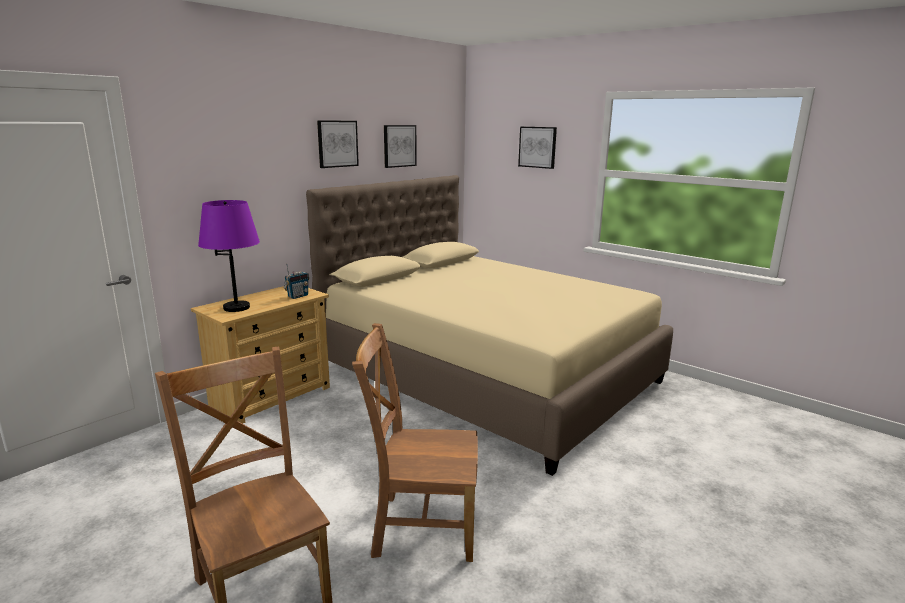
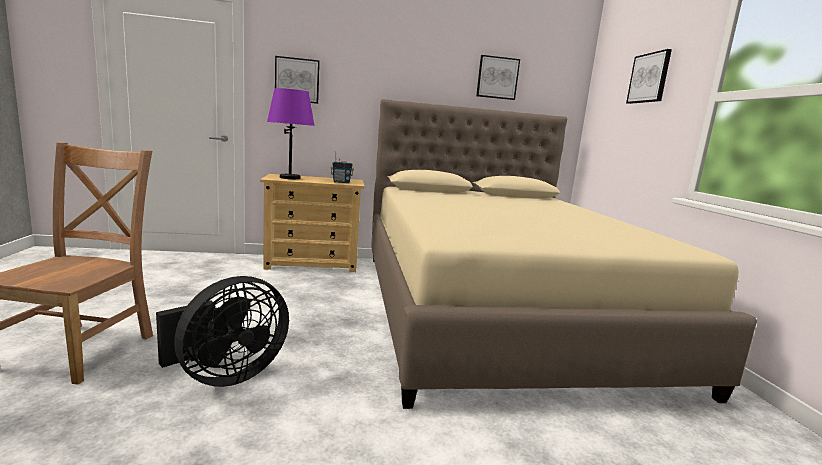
camera: 40 degrees right, 5 degrees down
picture [317,120,359,168] -> picture moved to [275,56,320,104]
brown chair [352,323,478,562] -> black fan [156,276,289,387]

